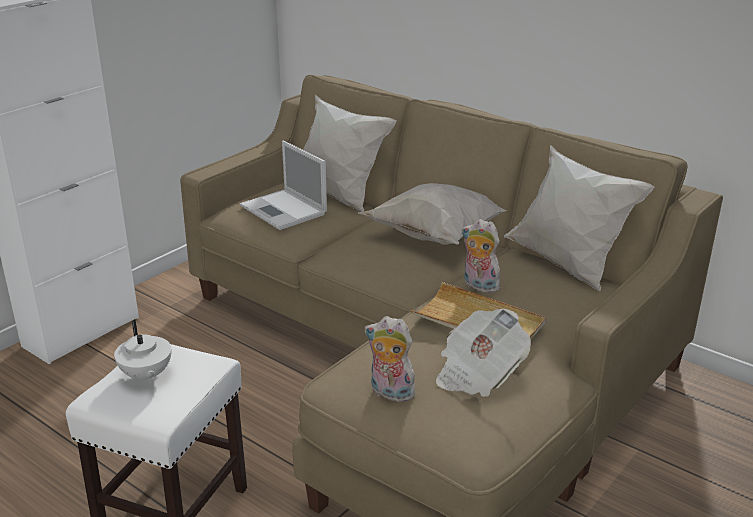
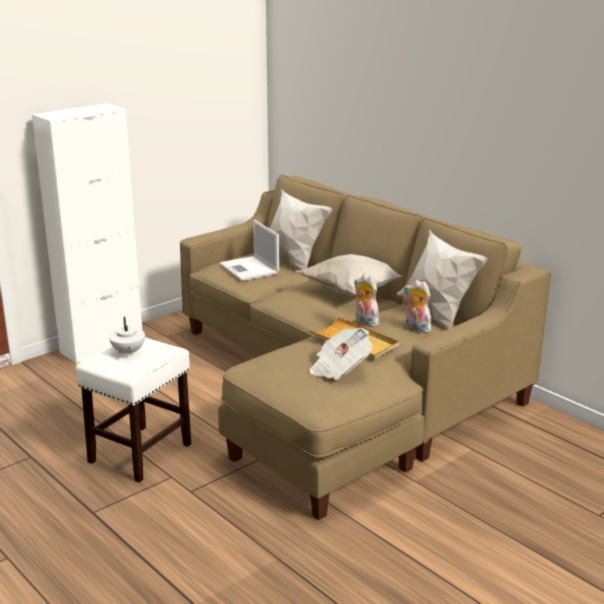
camera: 10 degrees right, 5 degrees down
plush toy [365,316,415,402] -> plush toy moved to [404,280,431,333]

